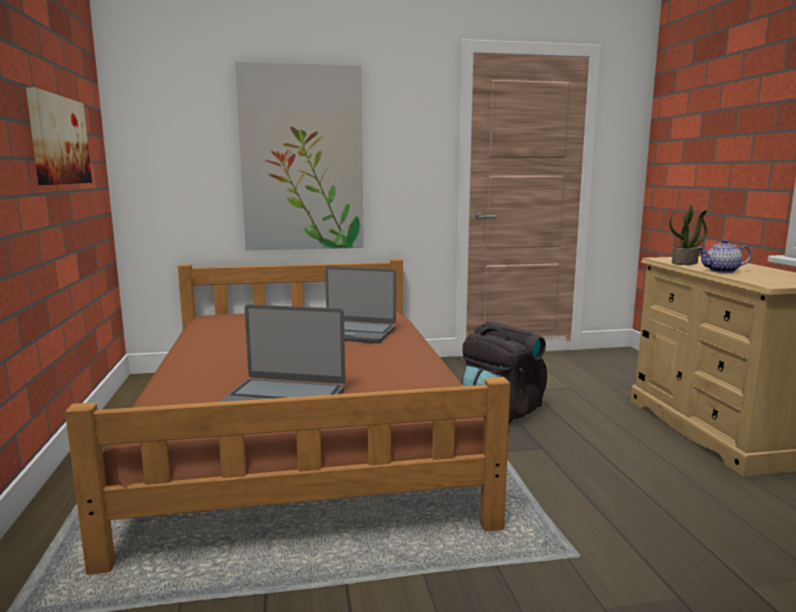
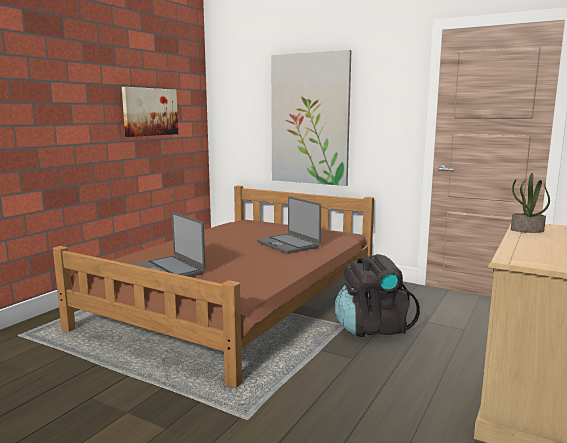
camera: 40 degrees right, 0 degrees up
teapot [698,240,751,273] -> none

